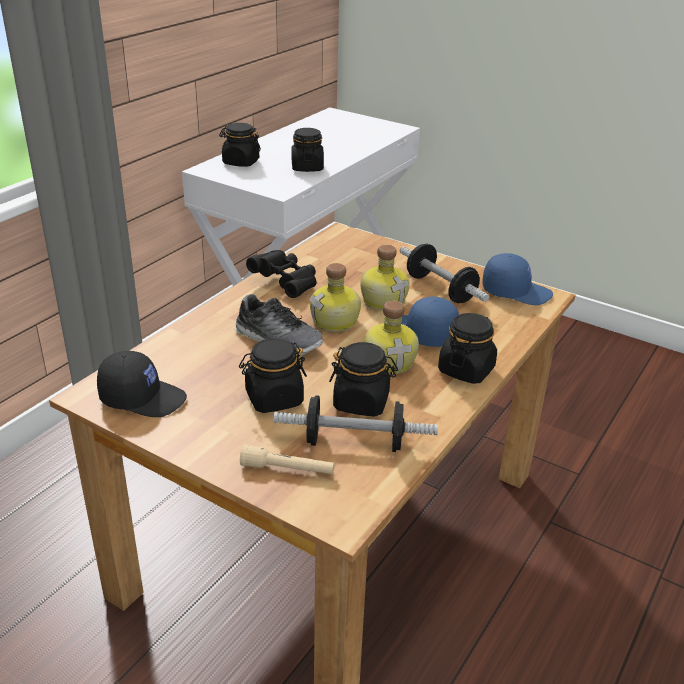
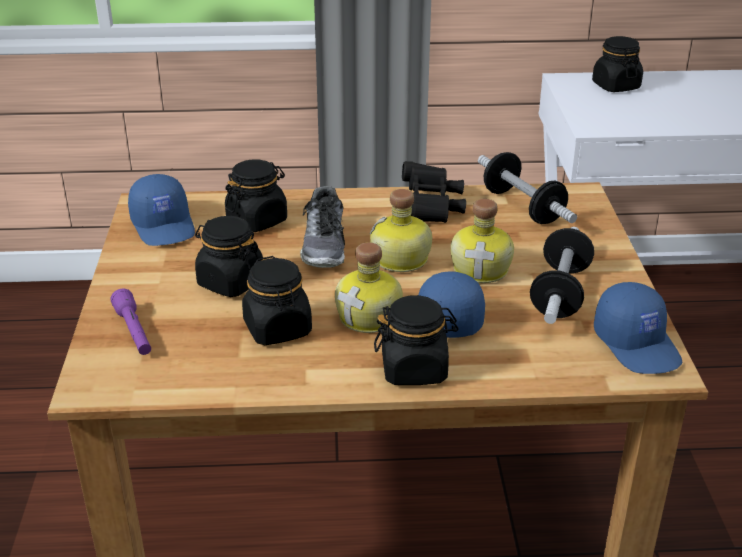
camera: 55 degrees right, 0 degrees up
black cap [97,351,187,417] -> blue cap [128,174,195,246]
beige flashlight [240,444,335,475] -> purple flashlight [111,288,151,355]
dumbbell [274,395,438,452] -> dumbbell moved to [478,152,577,224]
black jar [292,128,324,172] -> black jar moved to [225,159,287,232]

